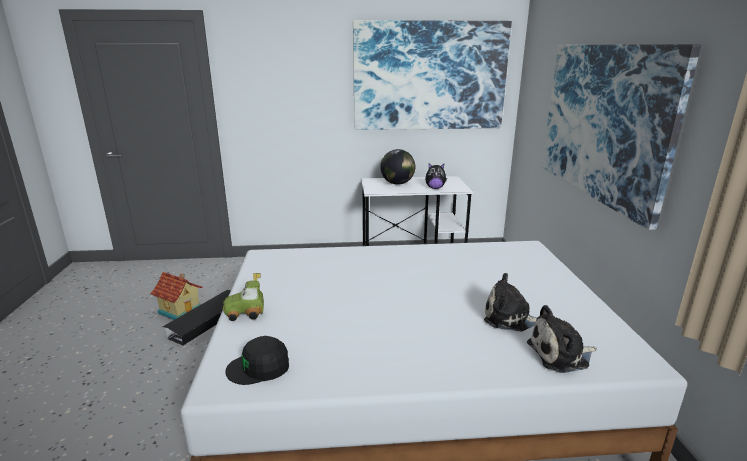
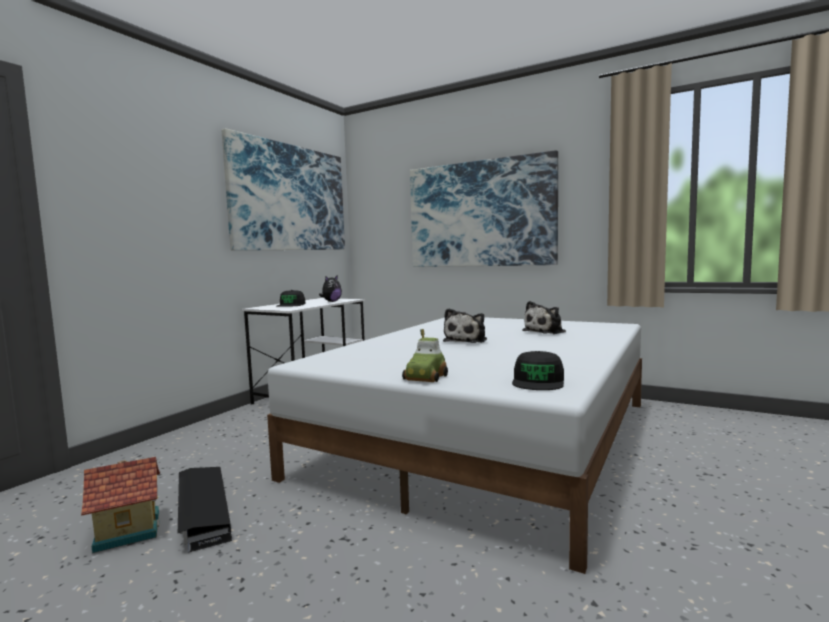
camera: 55 degrees left, 15 degrees down
globe [380,149,415,185] -> black cap [276,290,306,307]
plush toy [527,305,597,373] -> plush toy moved to [443,308,487,343]

